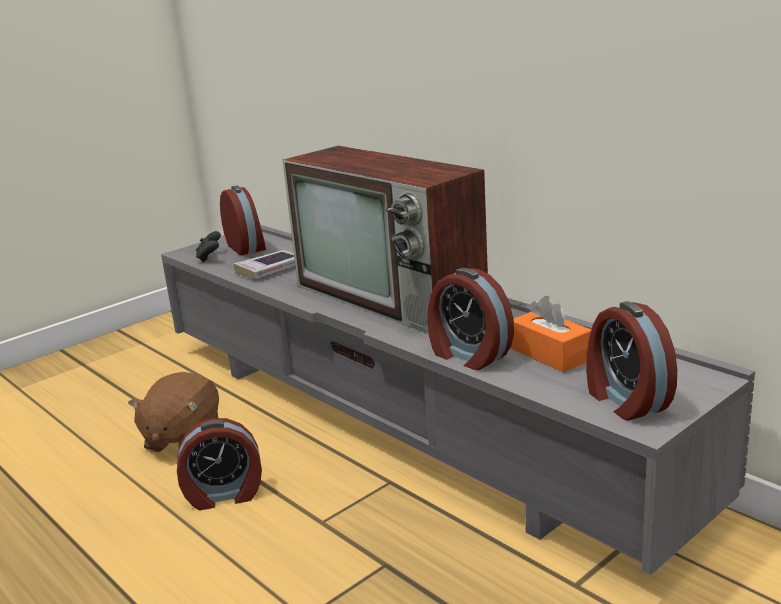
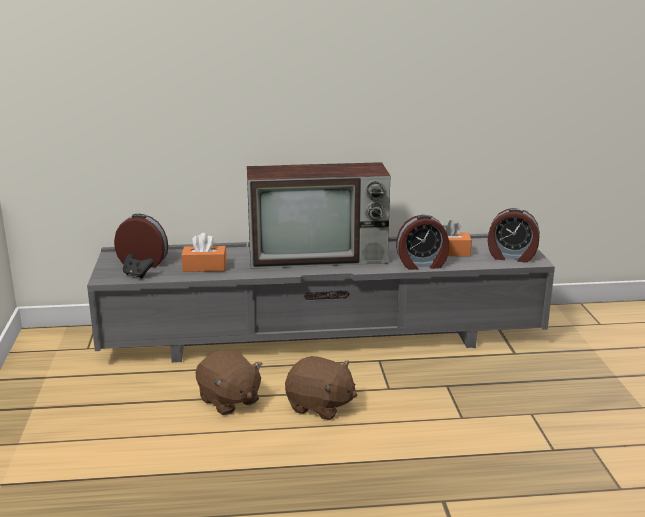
camera: 55 degrees left, 0 degrees up
alarm clock [177,418,262,510] -> brown plush toy [285,356,357,420]
book [233,250,295,279] -> orange tissue box [181,233,227,272]

